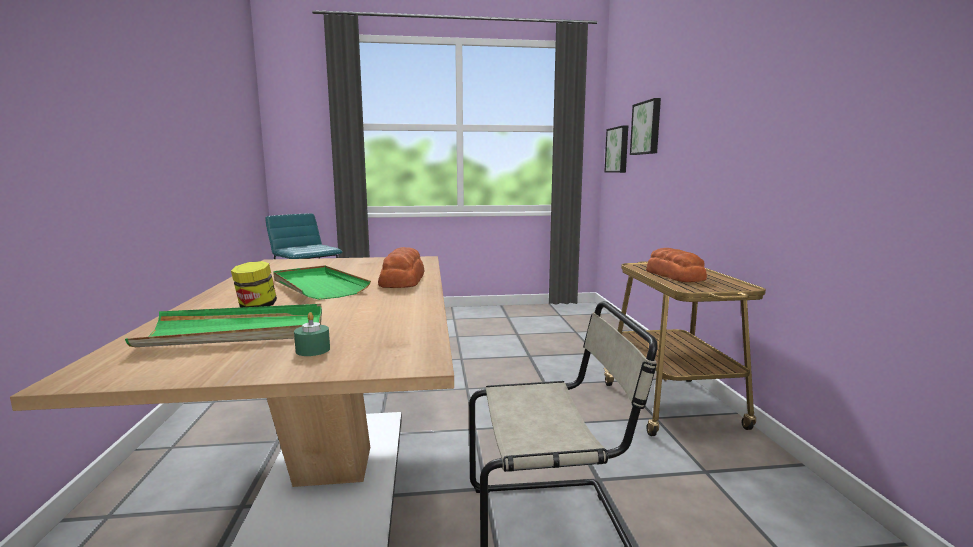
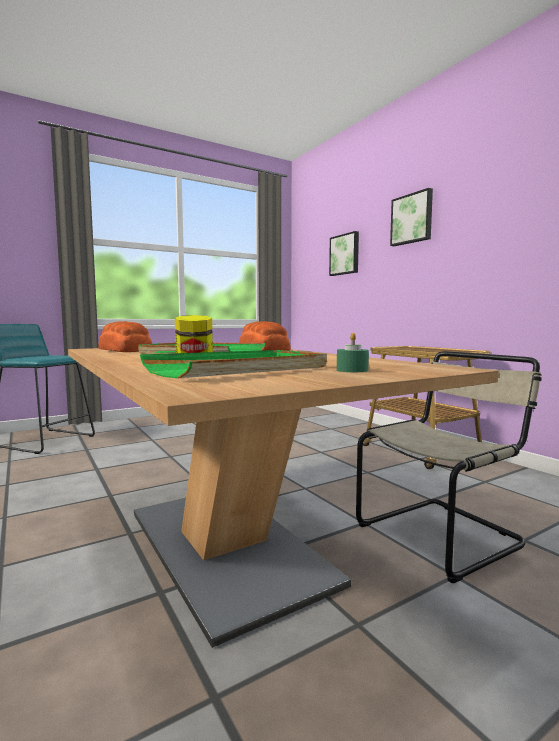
camera: 25 degrees left, 5 degrees down
picture [604,125,628,173] -> picture moved to [390,188,433,246]
bread [646,248,707,282] -> bread moved to [98,321,152,352]

